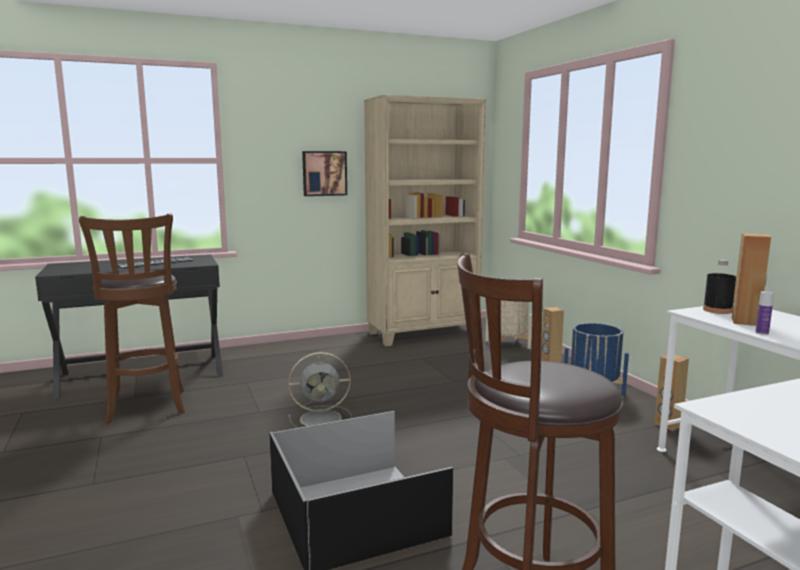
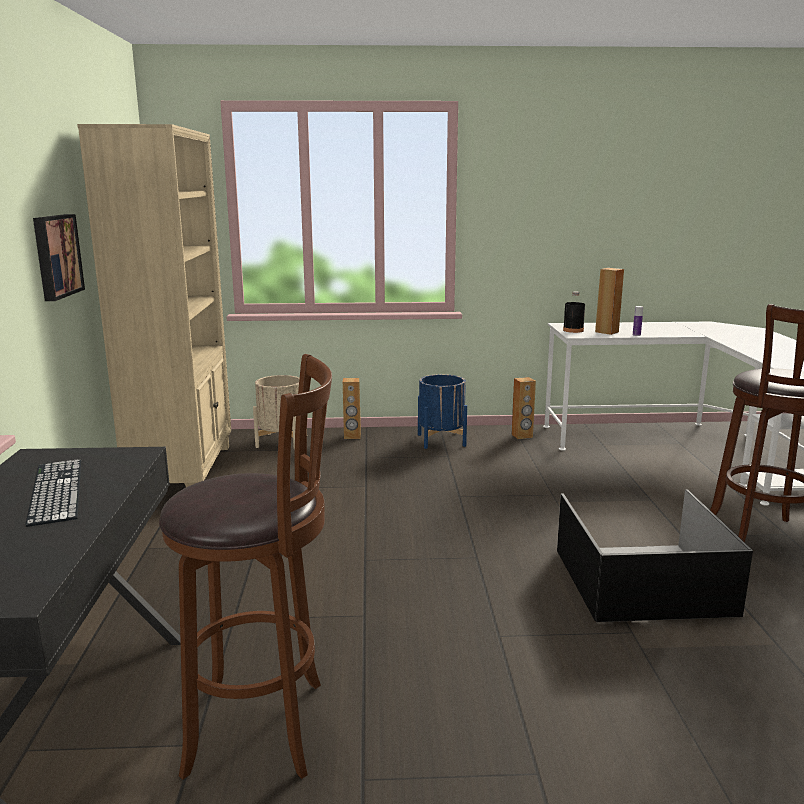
camera: 70 degrees left, 5 degrees up
grey fan [288,352,352,428] -> none

